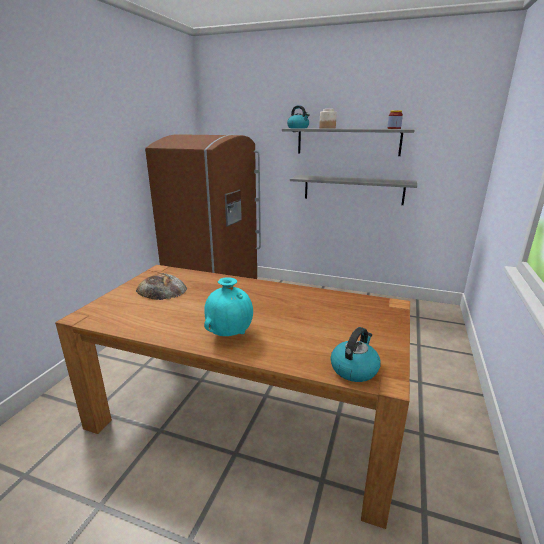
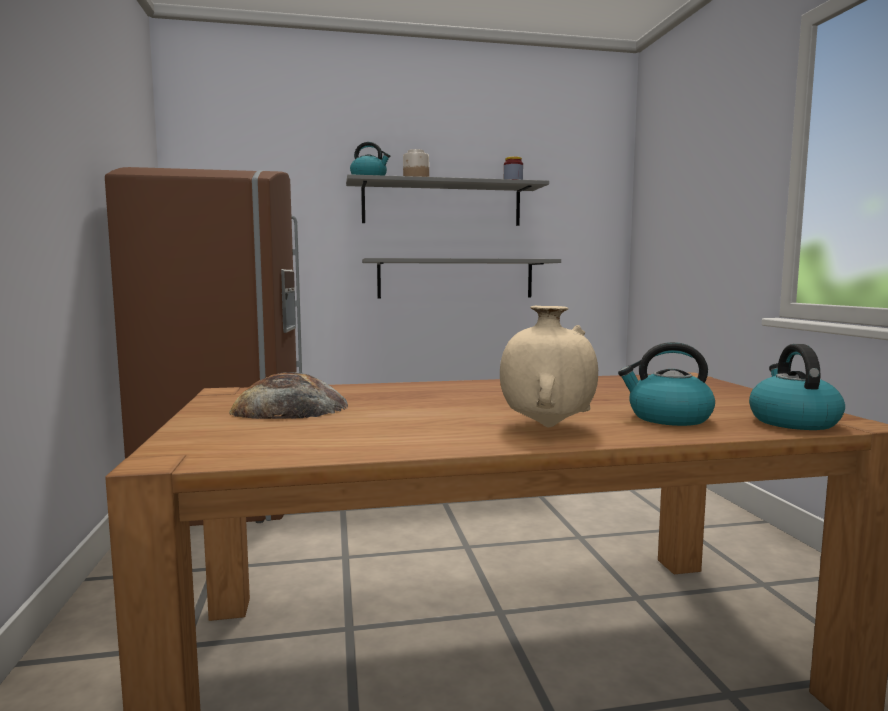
camera: 30 degrees left, 15 degrees down
turquoise vase [204,277,253,336] -> beige vase [500,306,598,427]
none -> kettle [618,342,715,426]

